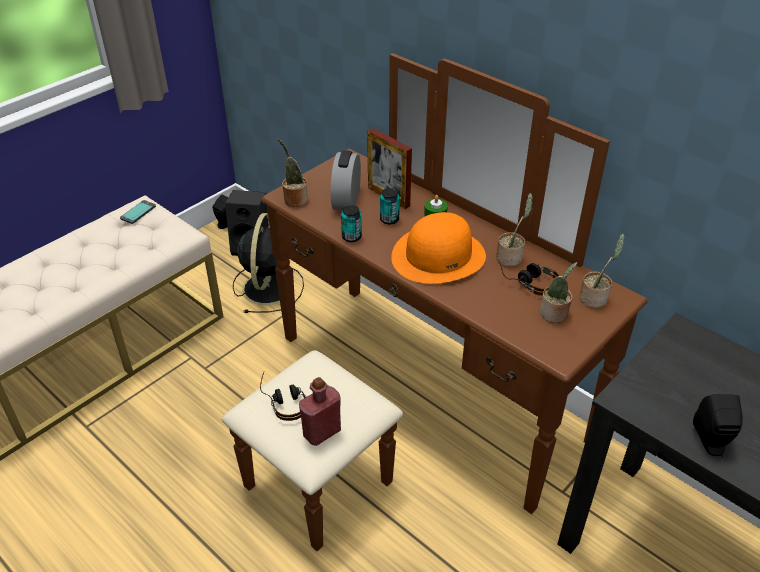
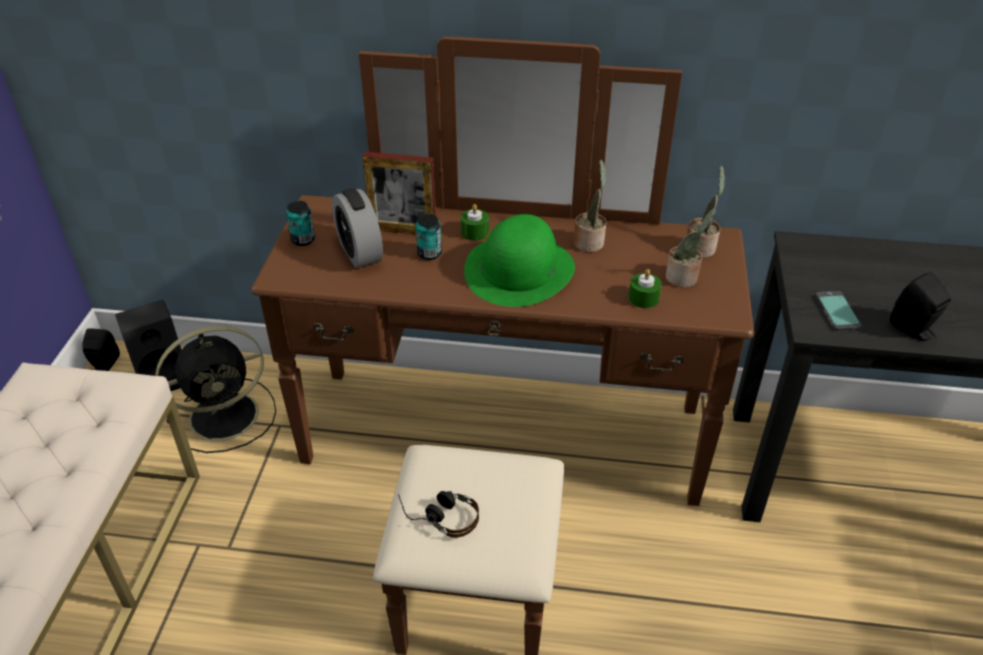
camera: 35 degrees left, 0 degrees up
phone [120,200,156,224] -> phone moved to [815,291,862,331]
black fan [233,213,304,313] -> black fan turned 90 degrees clockwise [156,326,276,453]
potted plant [278,139,308,207] -> none
red bottle [299,377,341,446] -> none
can [341,205,362,242] -> can moved to [286,201,315,246]
orange hat [391,212,486,284] -> green hat [464,214,575,307]
headphones [499,260,559,296] -> none
none -> green candle [629,269,662,308]

